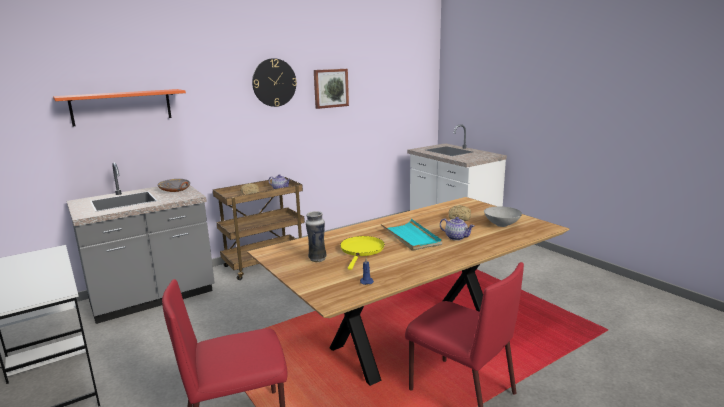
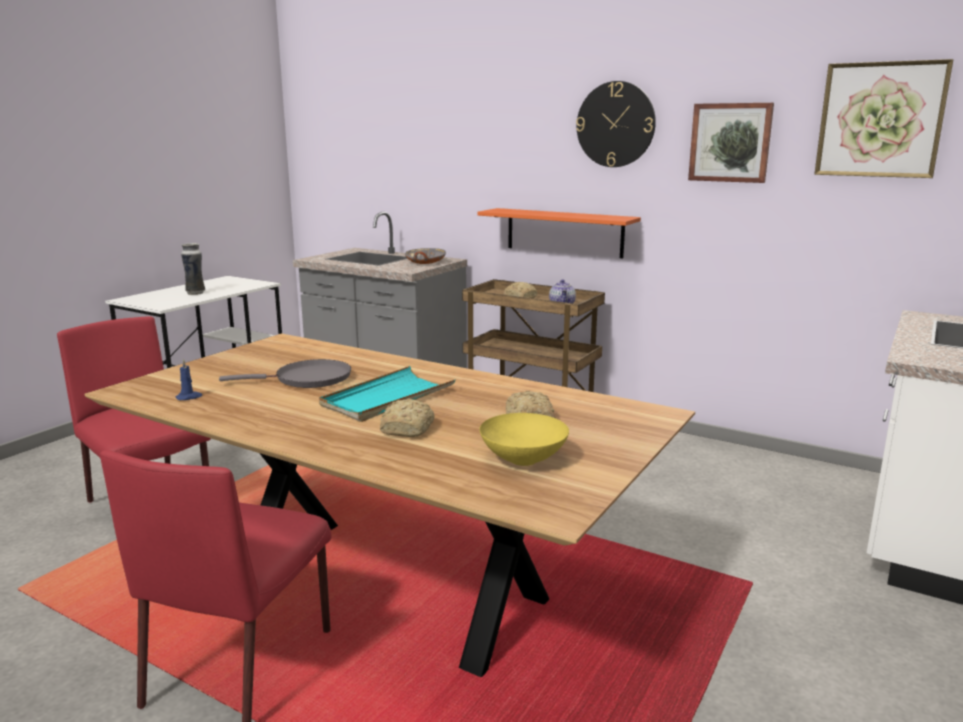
camera: 65 degrees right, 0 degrees up
orange shelf [53,89,186,126] -> orange shelf moved to [477,208,641,258]
vase [306,211,327,262] -> vase moved to [181,243,205,295]
yellow frying pan [340,236,385,270] -> grey frying pan [219,359,351,388]
teapot [440,217,474,240] -> bread [380,399,435,437]
grey bowl [484,206,522,227] -> yellow bowl [479,413,569,466]
none -> picture [814,59,953,178]

